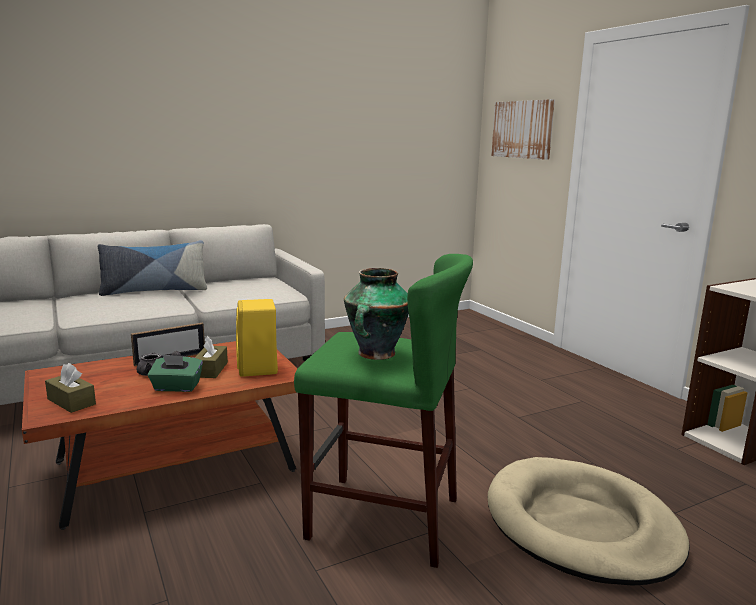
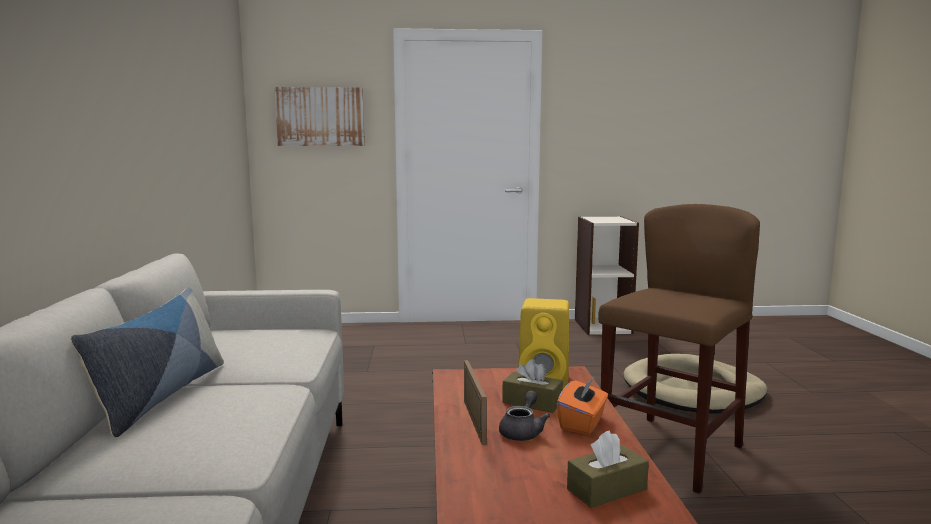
camera: 65 degrees left, 5 degrees down
green tissue box [148,354,203,392] -> orange tissue box [557,376,608,435]
green stool [294,254,473,568] -> brown stool [598,204,760,494]
vase [344,268,409,360] -> none

